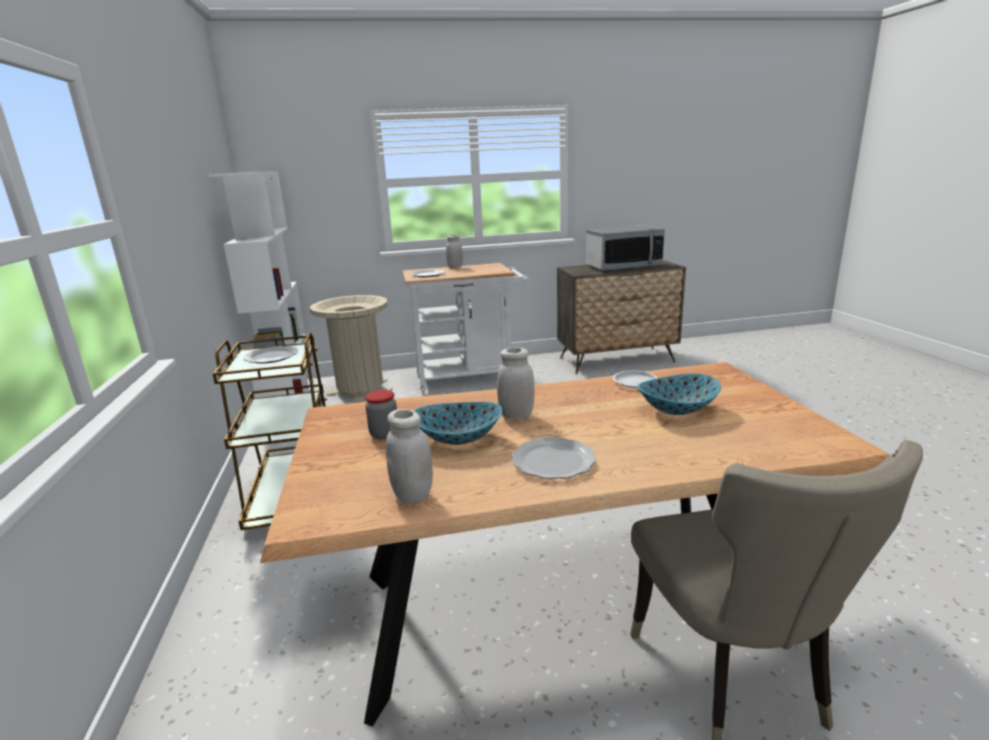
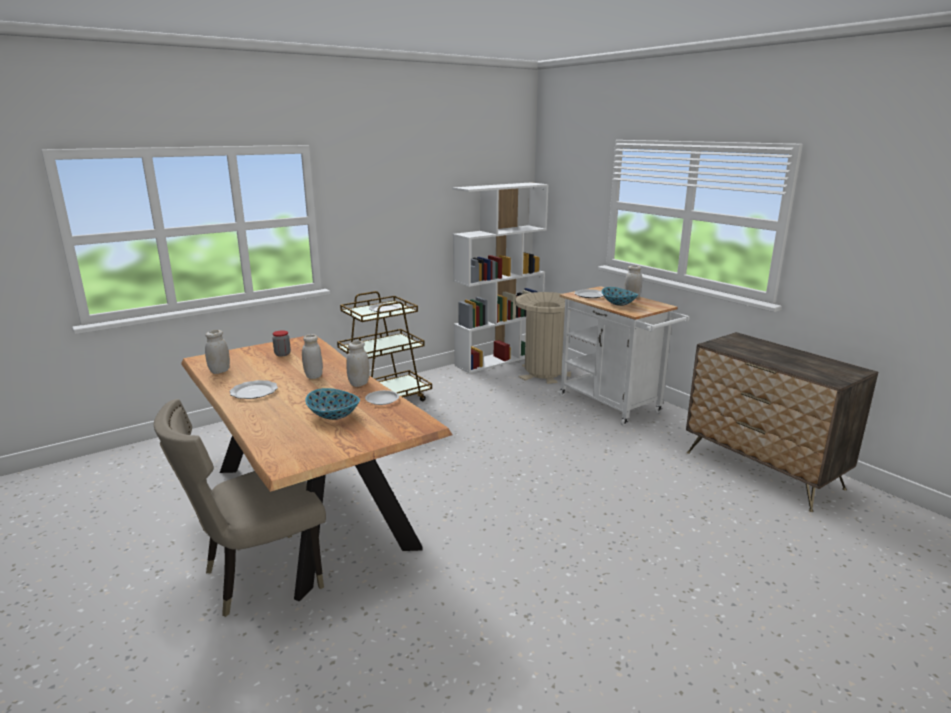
camera: 65 degrees right, 0 degrees up
bowl [414,402,502,445] -> bowl moved to [602,287,638,306]
microwave [586,225,665,271] -> none
none -> white jar [346,341,370,387]

